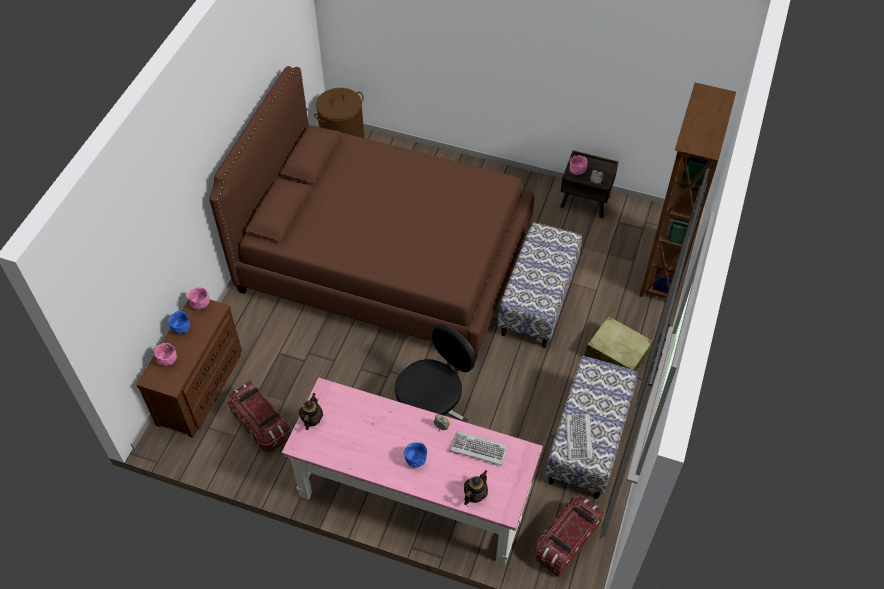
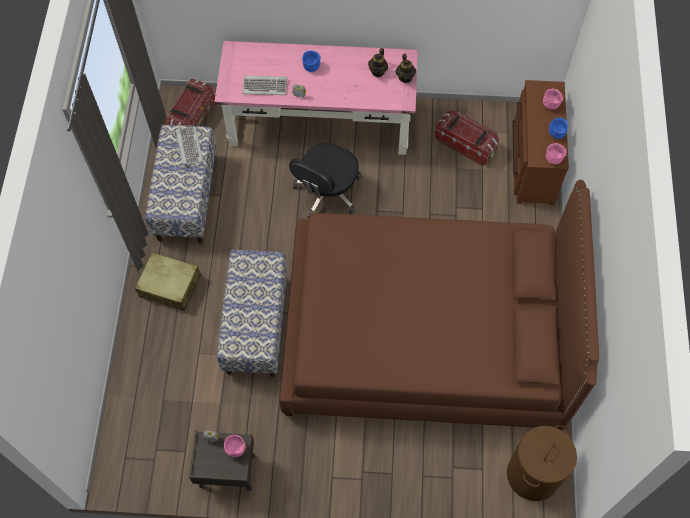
camera: 165 degrees right, 10 degrees up
teapot [464,470,488,505] -> teapot moved to [368,48,388,77]
brown bookcase [640,83,736,299] -> none

